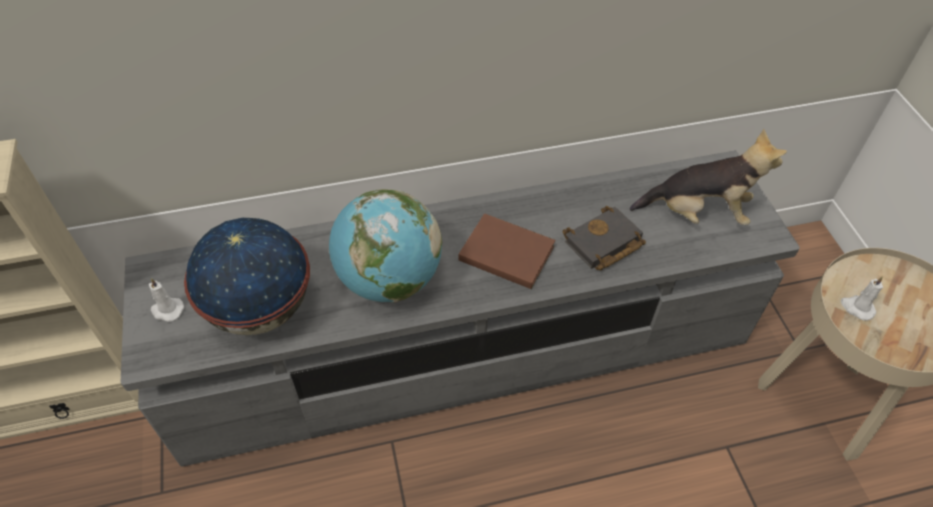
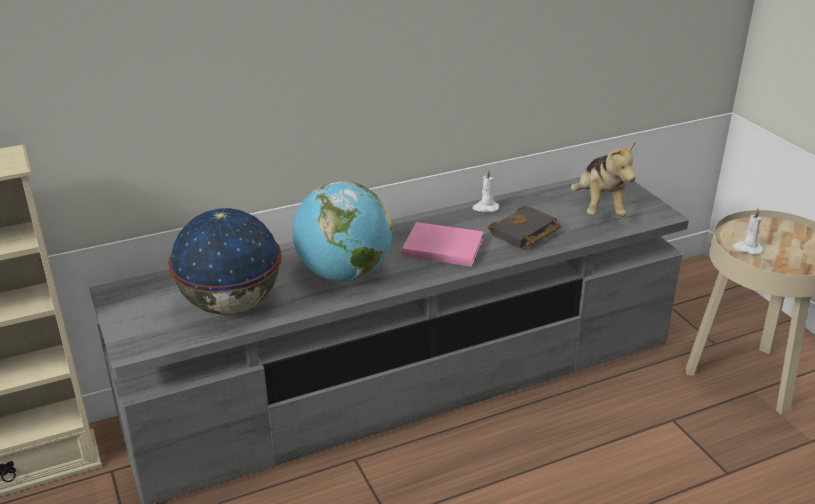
camera: 10 degrees left, 20 degrees down
white candle [149,278,184,322] -> white candle moved to [472,169,499,212]
brown book [458,213,555,289] -> pink book [402,222,484,267]
plush toy [630,129,787,225] -> plush toy turned 90 degrees clockwise [571,141,636,217]

